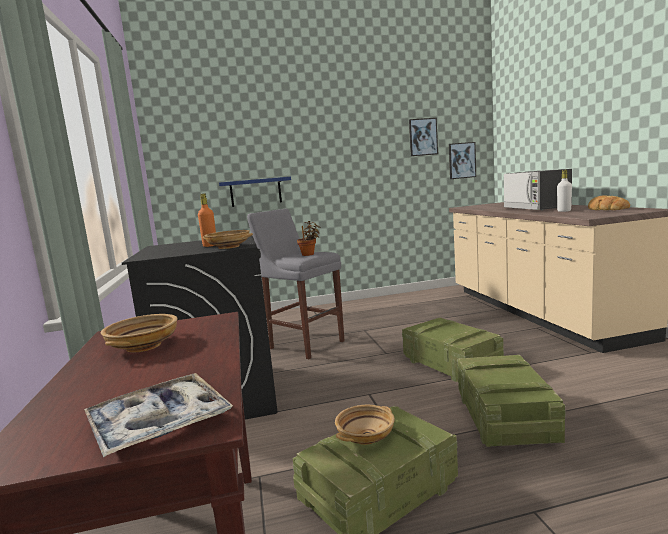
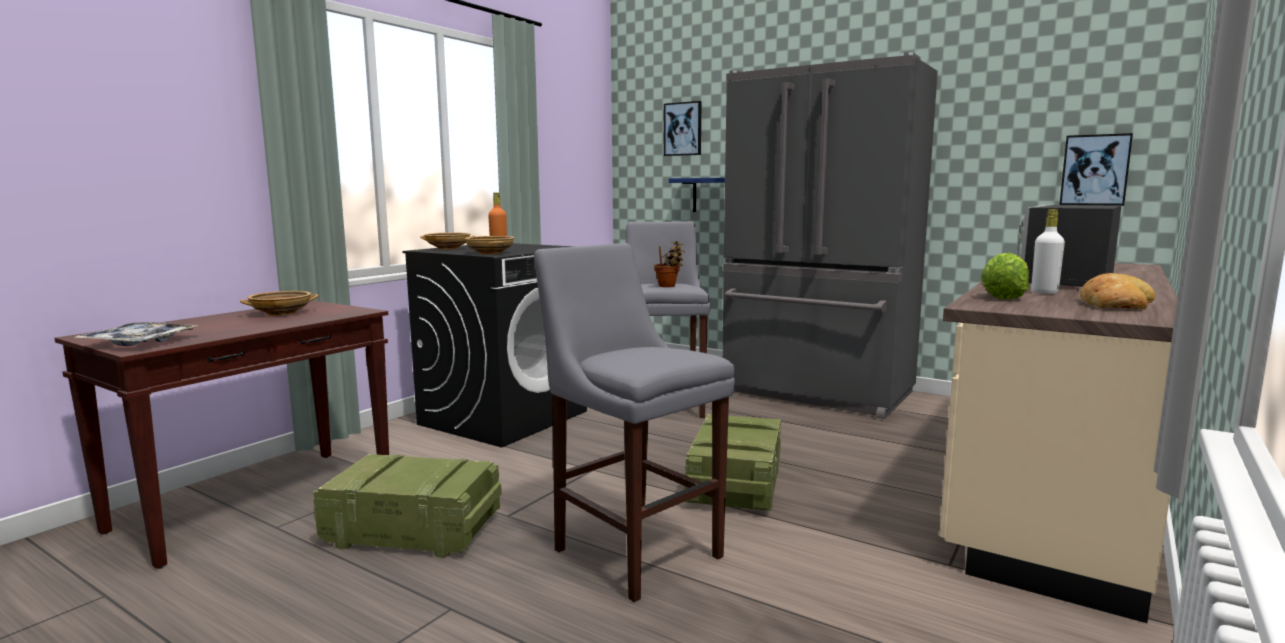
camera: 45 degrees right, 0 degrees up
beige bowl [335,405,395,445] -> beige bowl moved to [420,233,475,250]
picture [409,118,438,156] -> picture moved to [664,101,701,156]
crate [457,355,566,447] -> grey stool [534,243,735,602]
none -> grey fridge [722,52,938,419]
none -> lettuce [981,253,1029,300]

